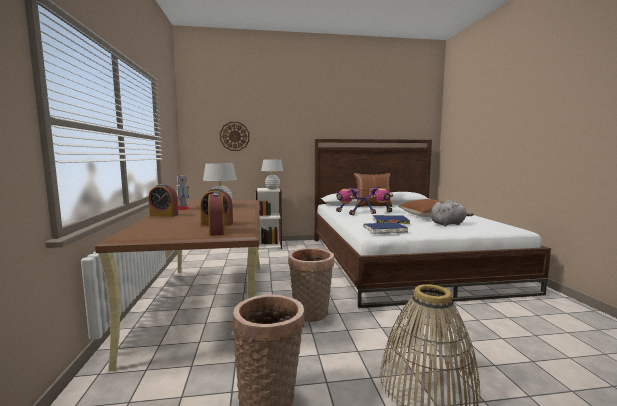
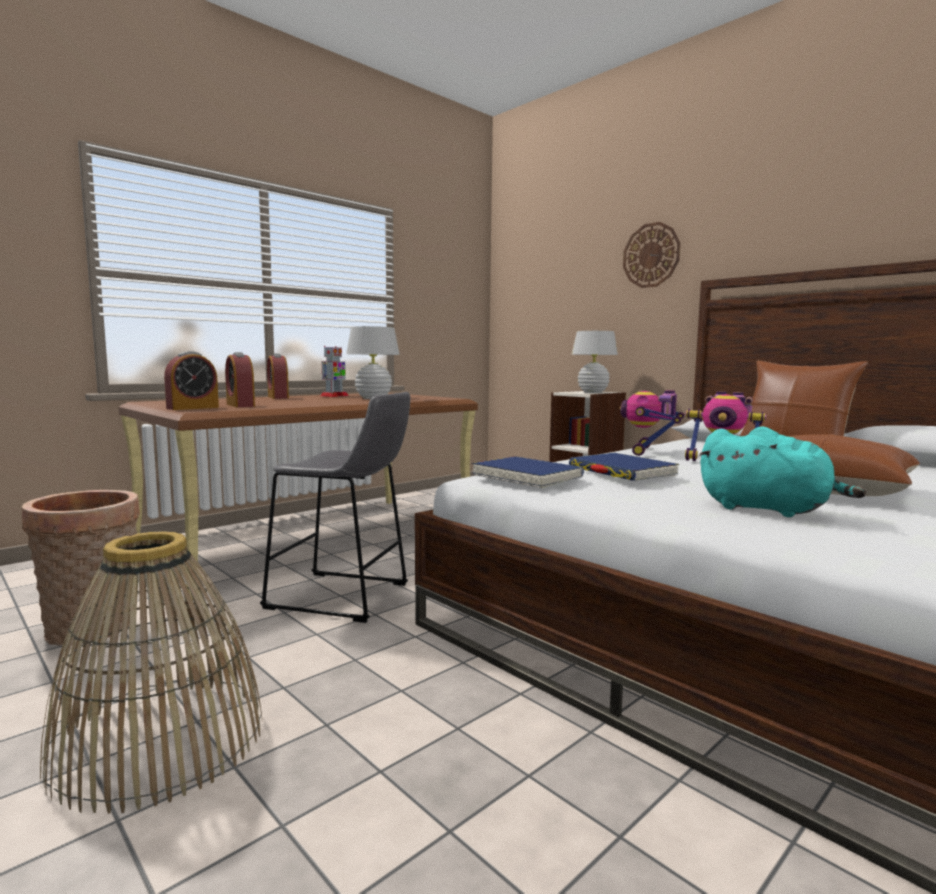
camera: 55 degrees right, 0 degrees up
wall clock [220,122,250,151] -> wall clock moved to [623,222,680,288]
basket [288,248,334,322] -> grey stool [260,392,410,623]
grey plush toy [431,200,474,226] -> turquoise plush toy [699,426,866,517]

